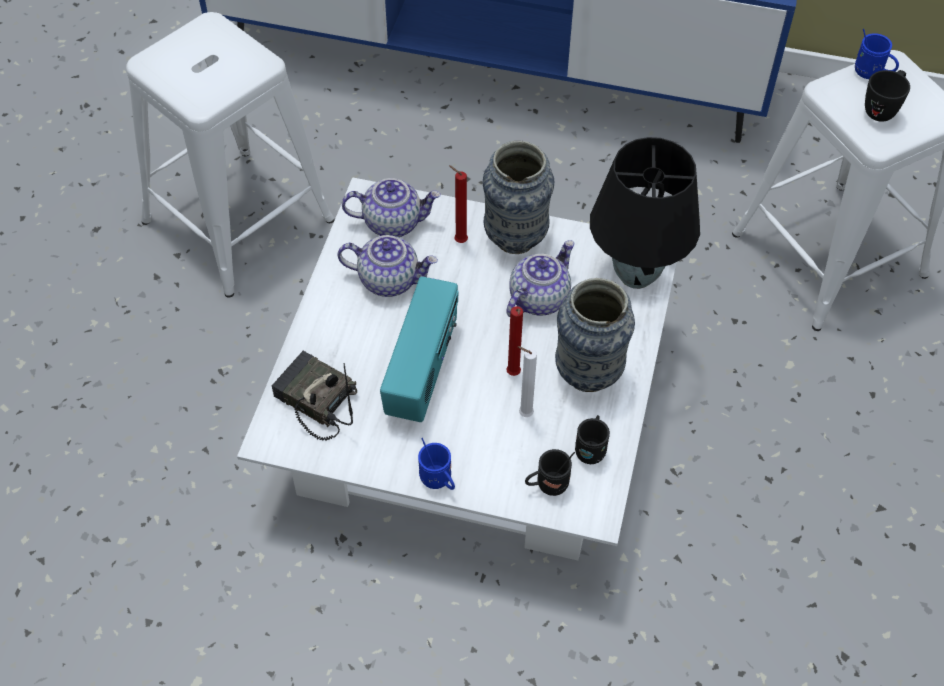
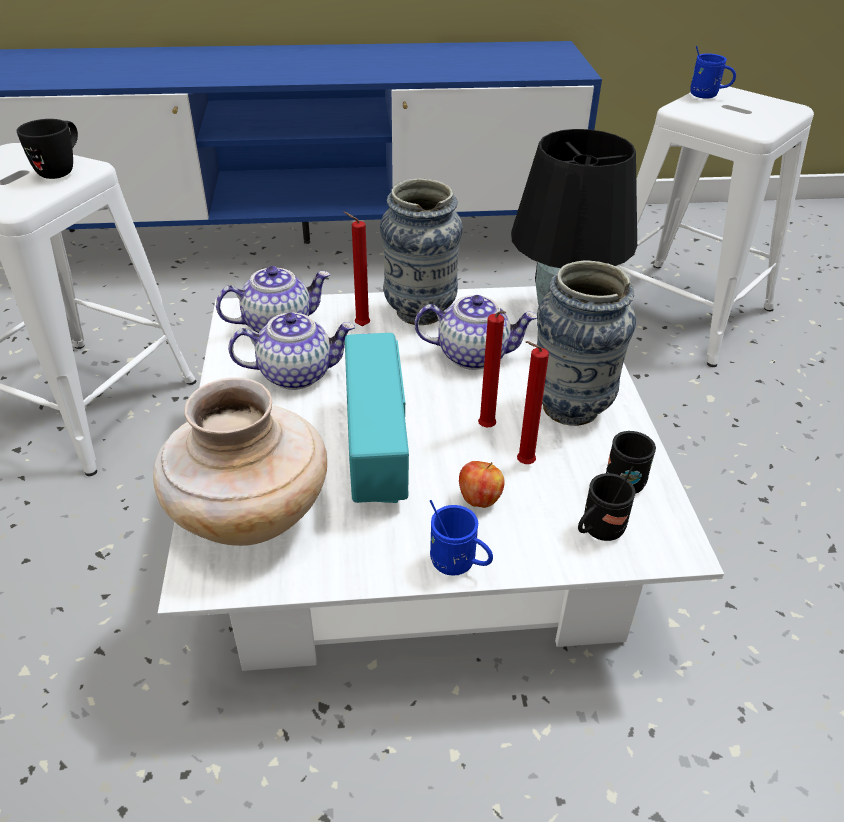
camera: 20 degrees left, 15 degrees down
radio [272,351,357,440] -> beige vase [153,377,327,546]
teapot [506,240,574,317] -> teapot turned 75 degrees clockwise [415,295,537,370]
white candle [518,346,537,417] -> red candle [517,341,549,464]
black mug [865,70,910,122] -> black mug moved to [17,119,78,179]
none -> apple [459,461,505,508]

